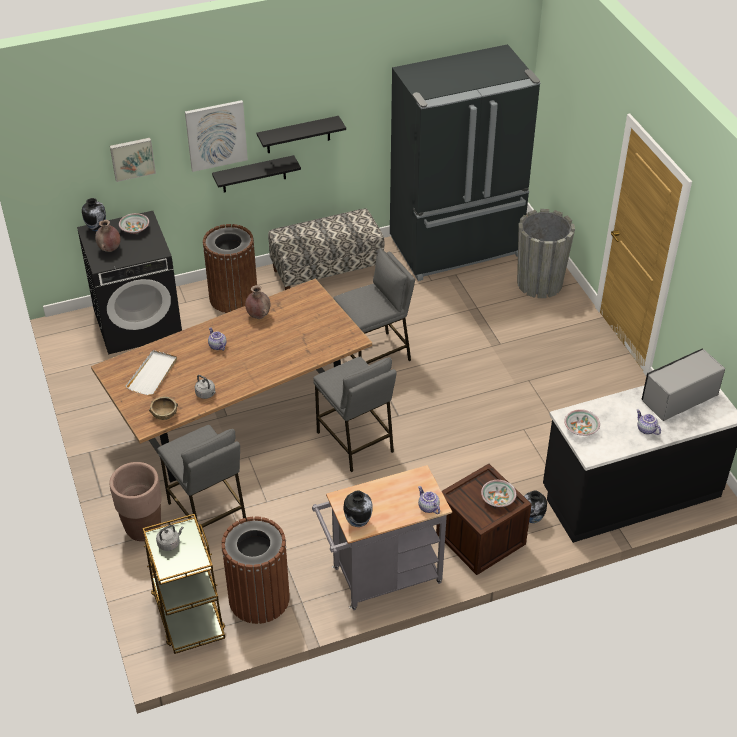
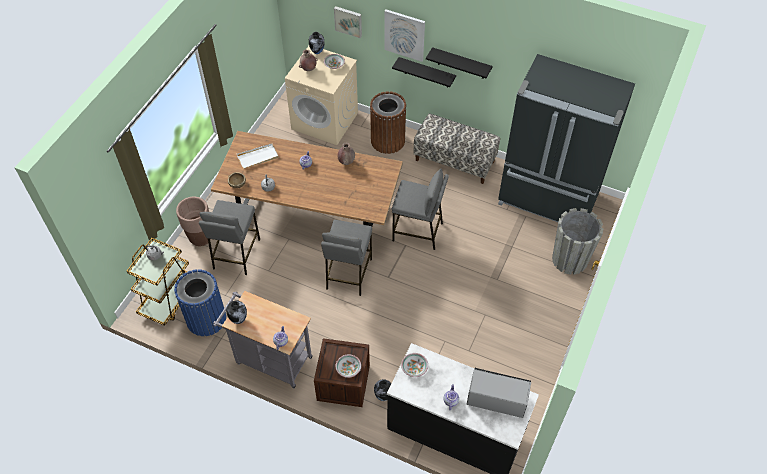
camera: 45 degrees right, 10 degrees up
black washing machine [77,211,182,355] -> beige washing machine [285,46,358,145]
brown trash can [221,516,290,624] -> blue trash can [174,269,226,336]

